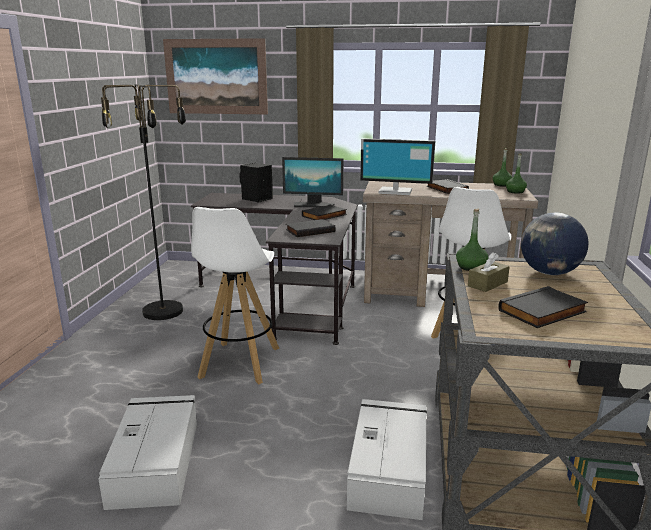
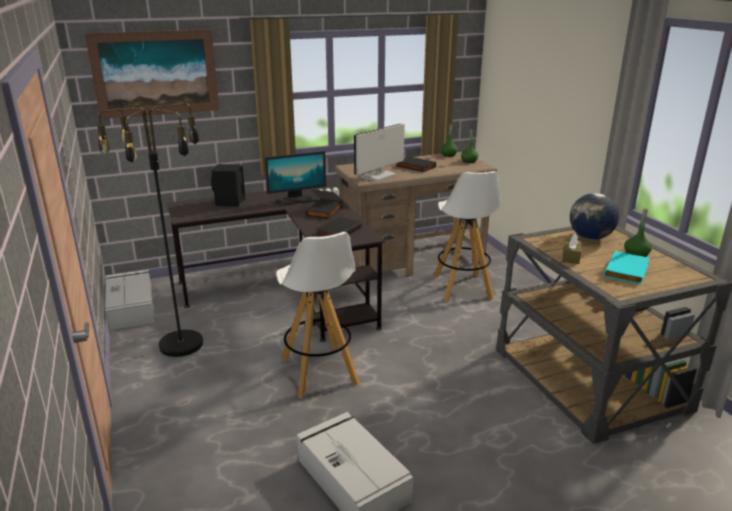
camera: 30 degrees left, 5 degrees up
grey storage box [347,399,427,520] -> grey storage box moved to [105,270,155,330]
monitor [360,138,435,195] -> monitor turned 150 degrees clockwise [354,123,405,182]
green bottle [456,209,489,271] -> green bottle moved to [624,208,652,257]
black book [498,286,588,328] -> turquoise book [604,251,650,284]

